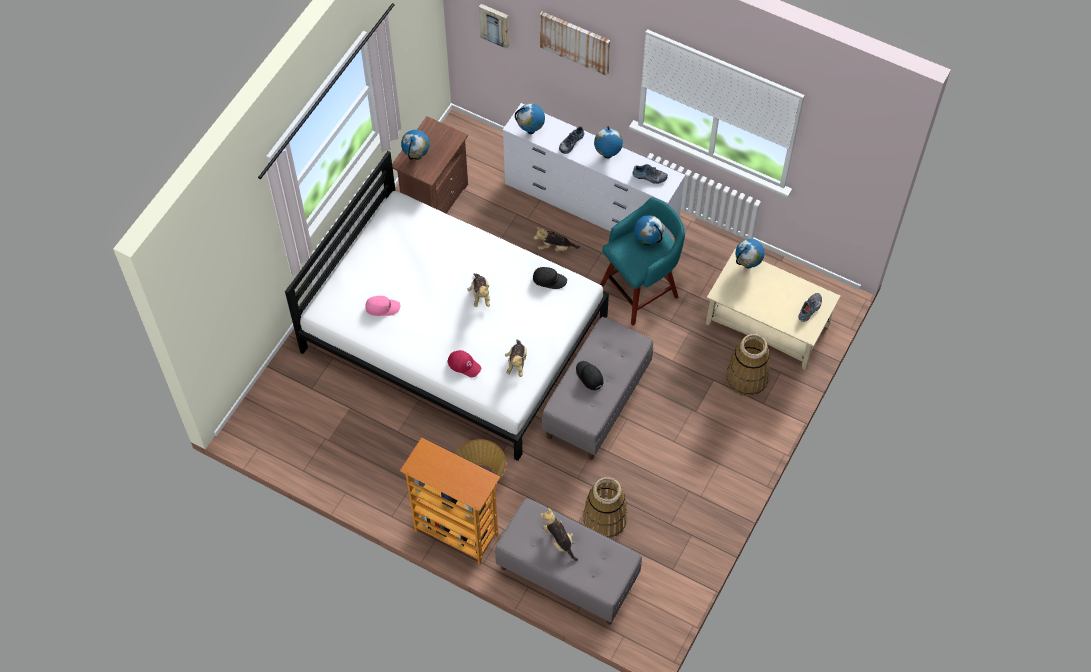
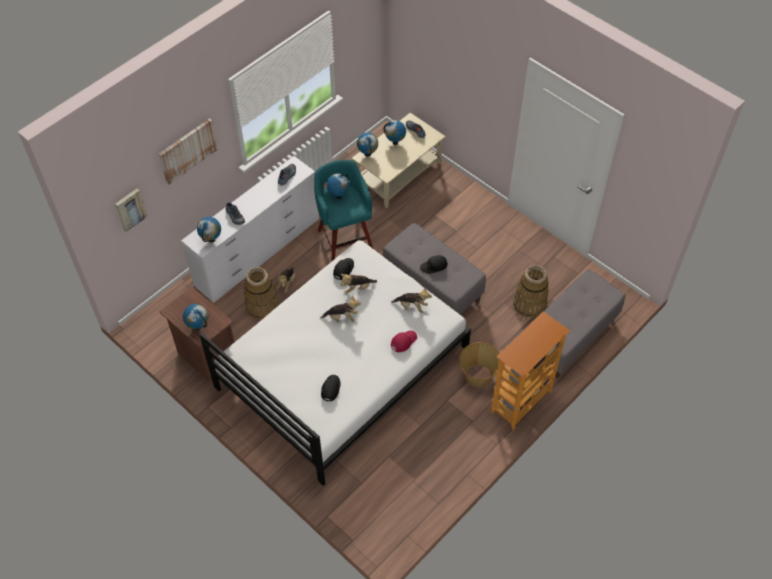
camera: 75 degrees left, 5 degrees down
pink cap [365,296,400,316] -> black cap [321,375,340,401]
plush toy [540,508,578,561] -> plush toy moved to [340,274,377,294]
globe [594,126,623,158] -> globe moved to [383,120,406,145]
basket [726,334,770,397] -> basket moved to [244,267,279,320]

